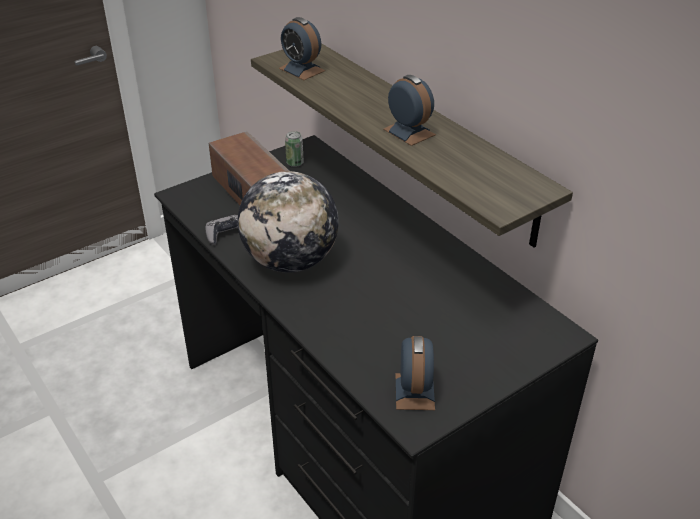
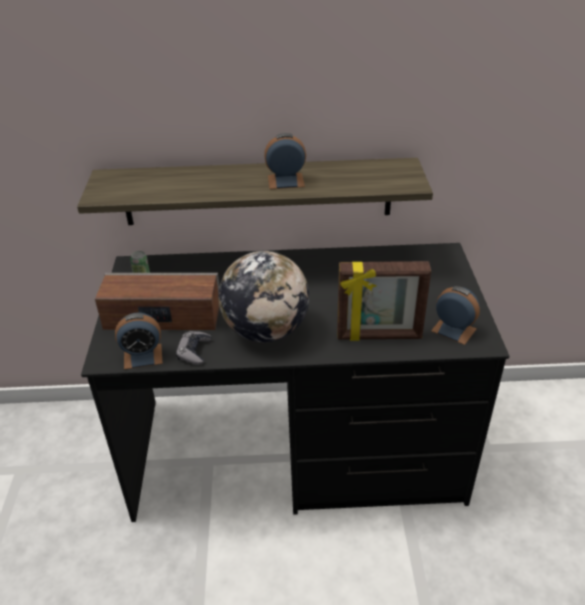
camera: 55 degrees left, 0 degrees up
alarm clock [279,17,325,80] -> alarm clock moved to [115,313,163,370]
none -> picture frame [337,261,431,341]

